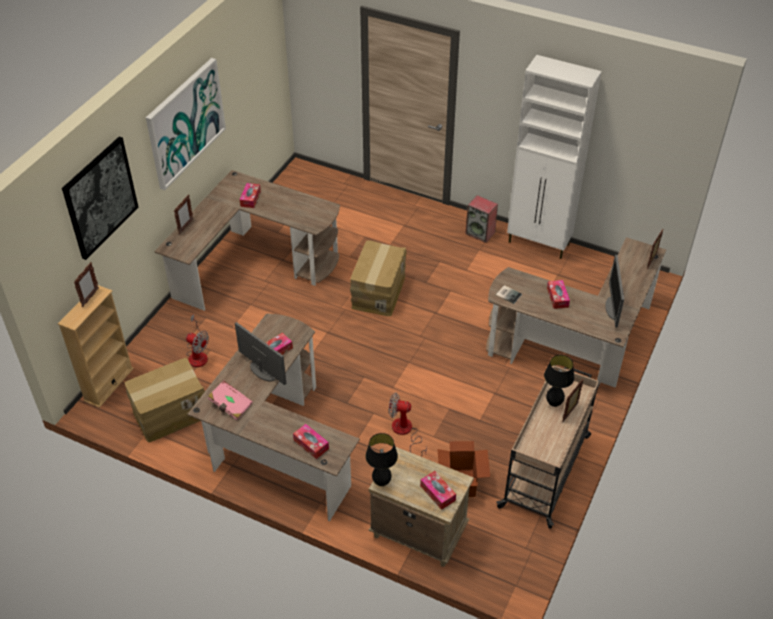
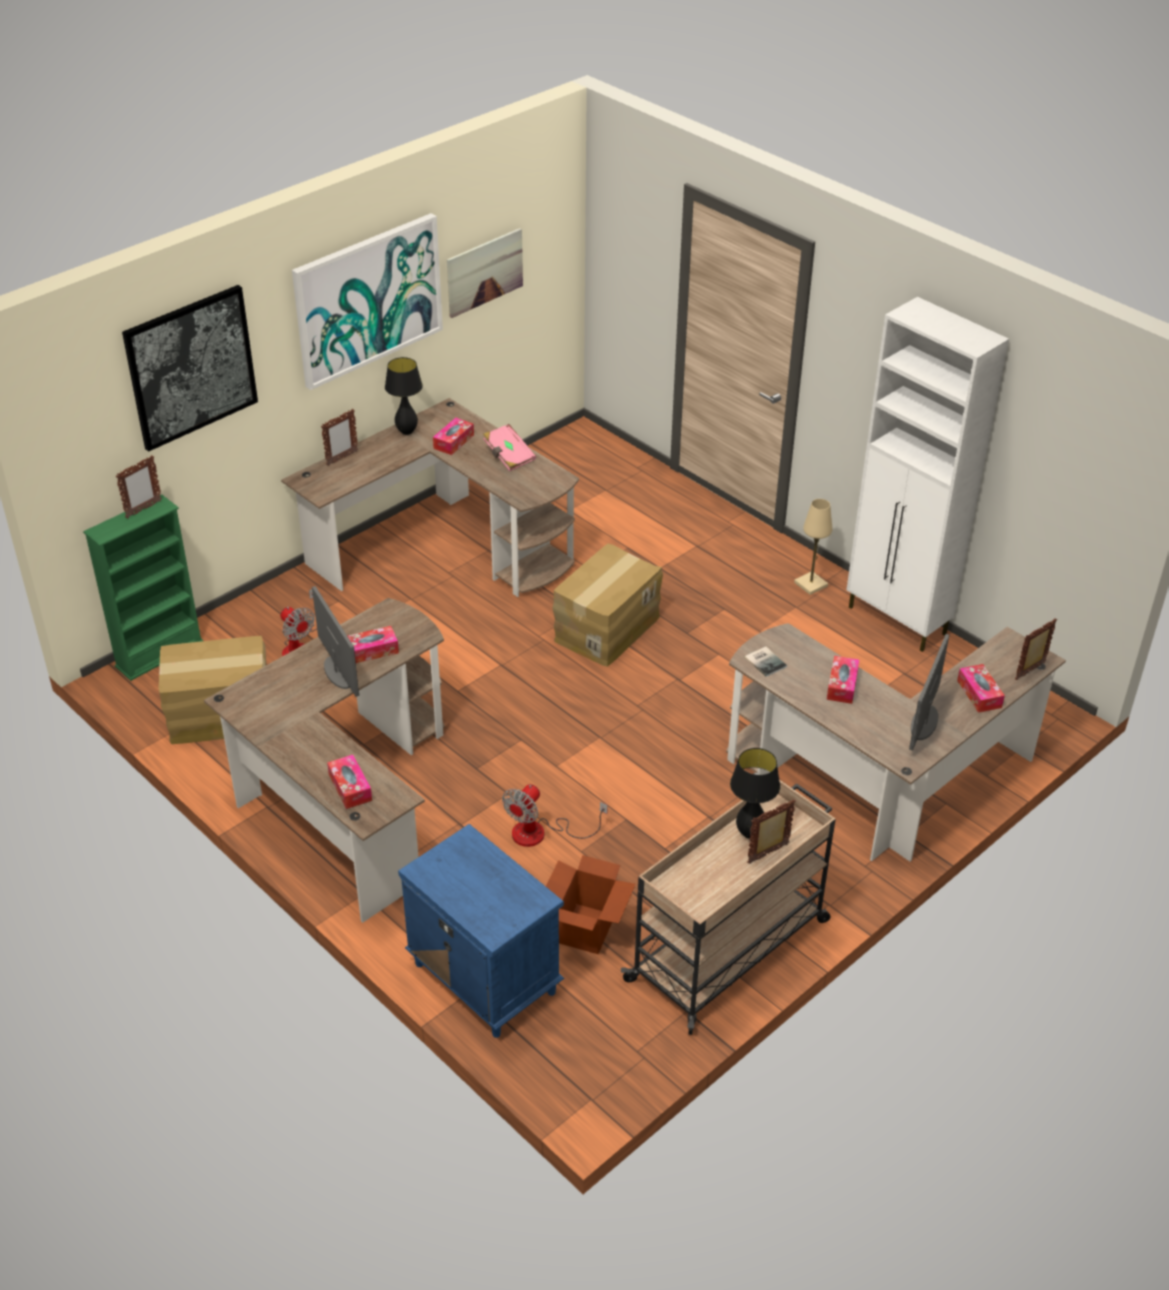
camera: 20 degrees right, 5 degrees down
beige bookcase [58,285,134,408] -> green bookcase [83,495,203,681]
pink book [208,380,253,420] -> pink book moved to [483,424,536,471]
black table lamp [366,433,398,486] -> black table lamp moved to [385,357,423,435]
beige nightstand [368,447,474,567] -> blue nightstand [398,824,564,1038]
fan [389,393,427,457] -> fan turned 90 degrees counterclockwise [502,784,608,847]
tissue box [420,471,456,510] -> tissue box moved to [957,664,1005,713]
speaker [466,195,498,243] -> beige table lamp [794,499,832,595]
none -> picture [447,228,523,318]

